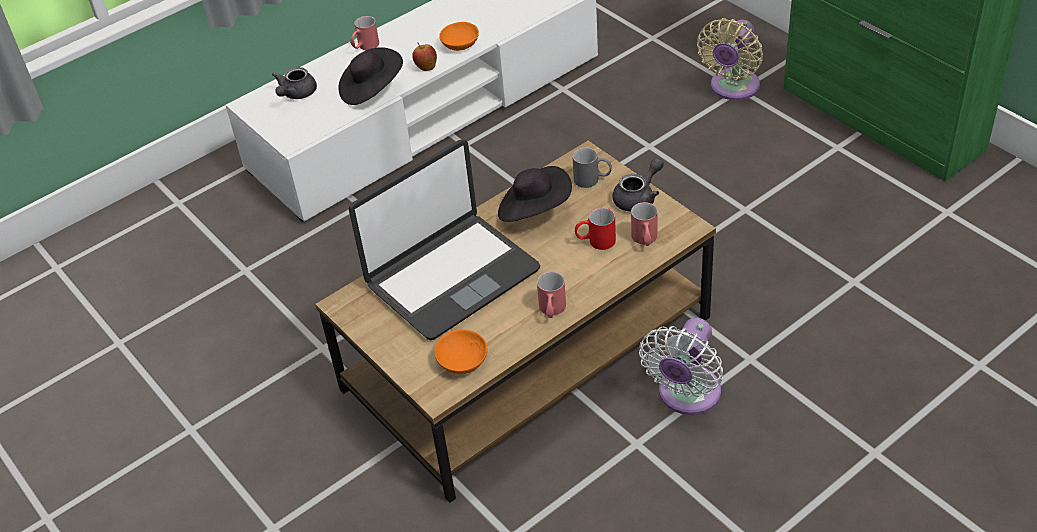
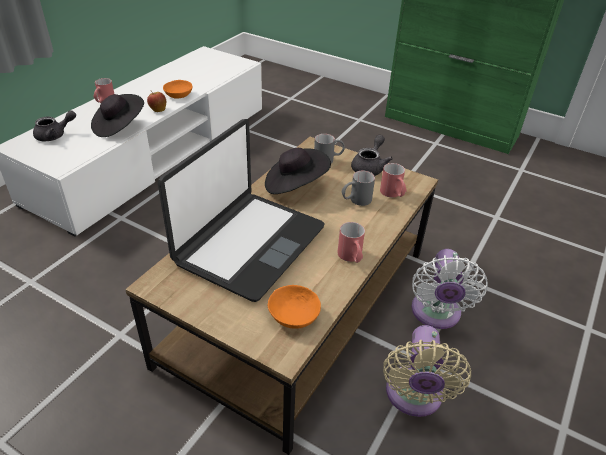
camera: 25 degrees left, 5 degrees down
grey teapot [272,67,317,99] -> grey teapot turned 120 degrees counterclockwise [33,110,76,141]
red mug [575,208,616,250] -> grey mug [342,171,375,206]
beige fan [697,18,763,100] -> beige fan moved to [383,325,471,417]

